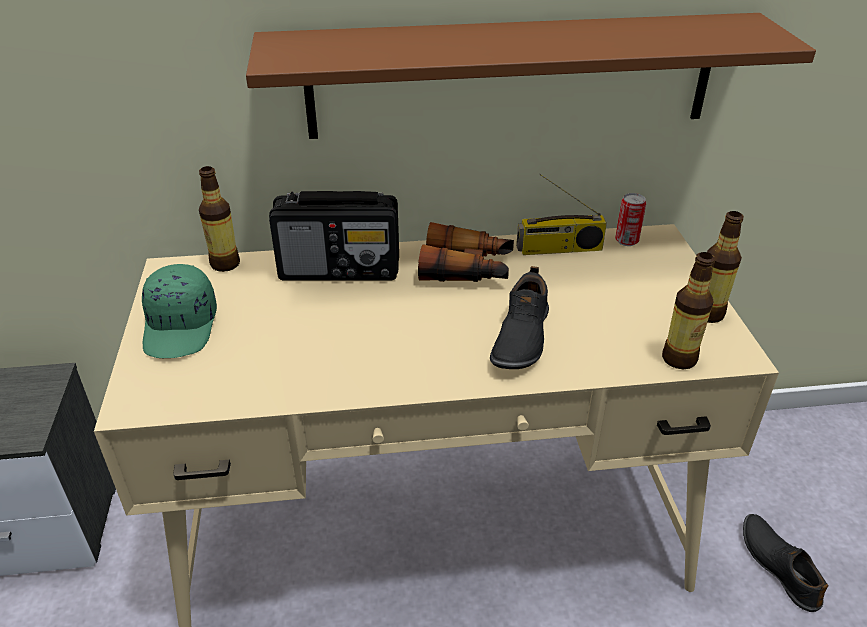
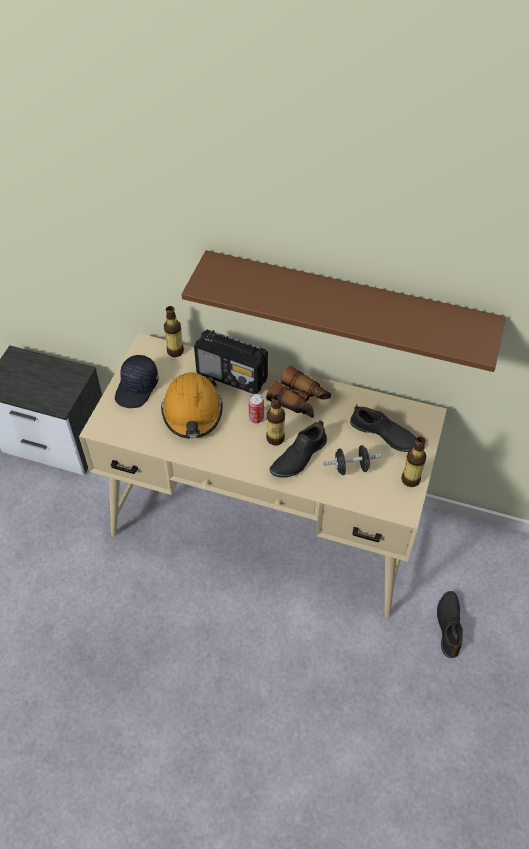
camera: 25 degrees right, 15 degrees up
green cap [142,264,217,358] -> black cap [115,355,159,408]
radio [516,174,607,255] -> none
can [615,193,646,246] -> can moved to [249,394,264,423]
bottle [662,252,715,370] -> bottle moved to [266,394,285,446]
none -> orange hard hat [161,372,223,439]
none -> black dumbbell [323,445,381,475]
none -> black shoe [350,405,416,452]

